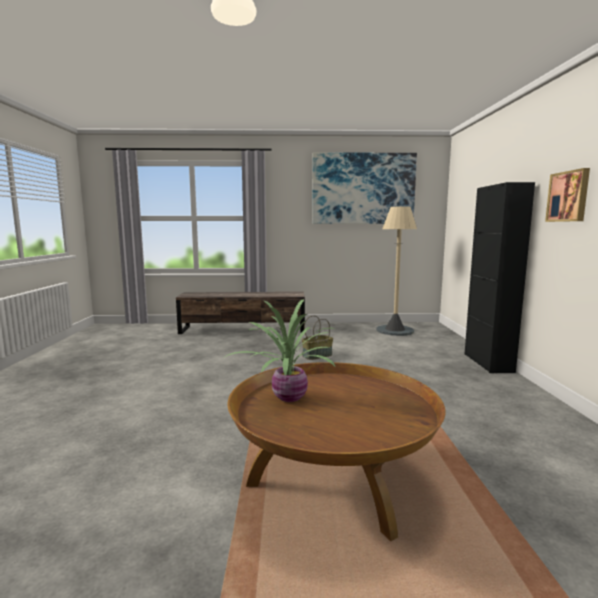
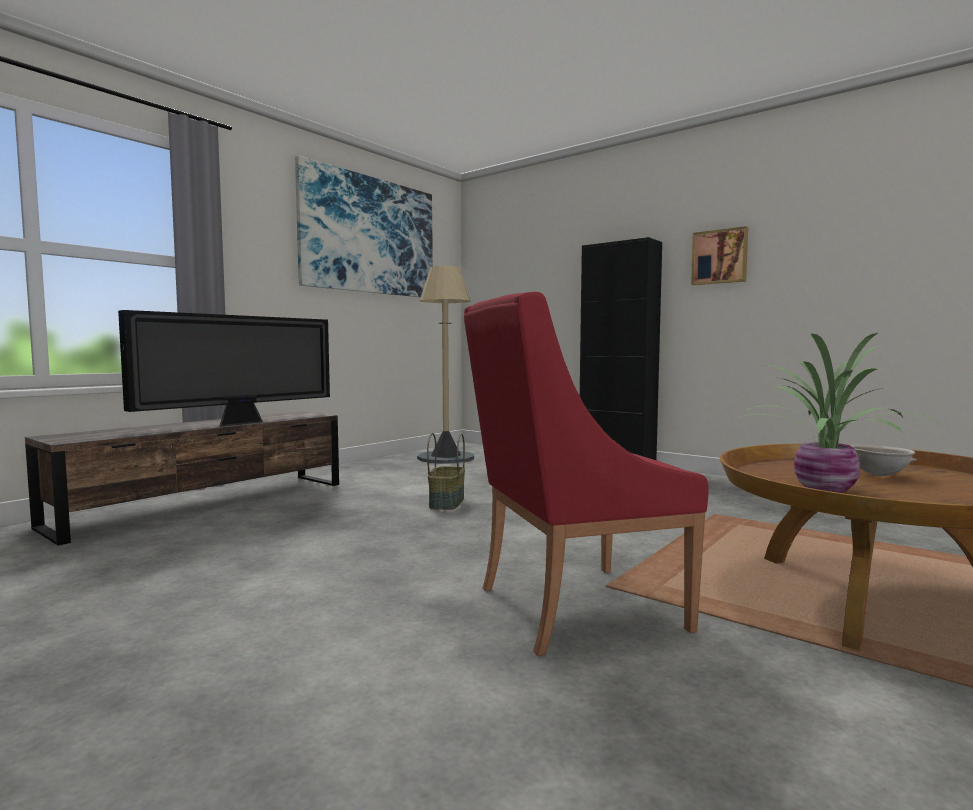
camera: 50 degrees left, 5 degrees down
none -> television [118,310,330,427]
none -> red armchair [464,292,709,656]
none -> grey bowl [850,445,917,476]

